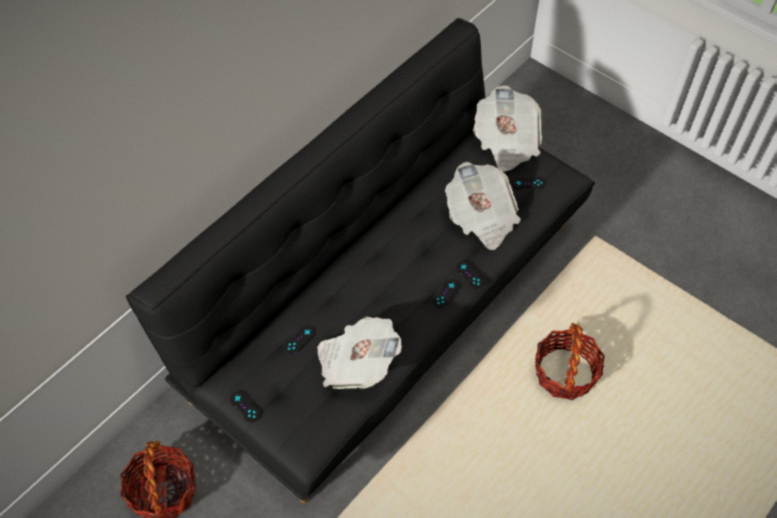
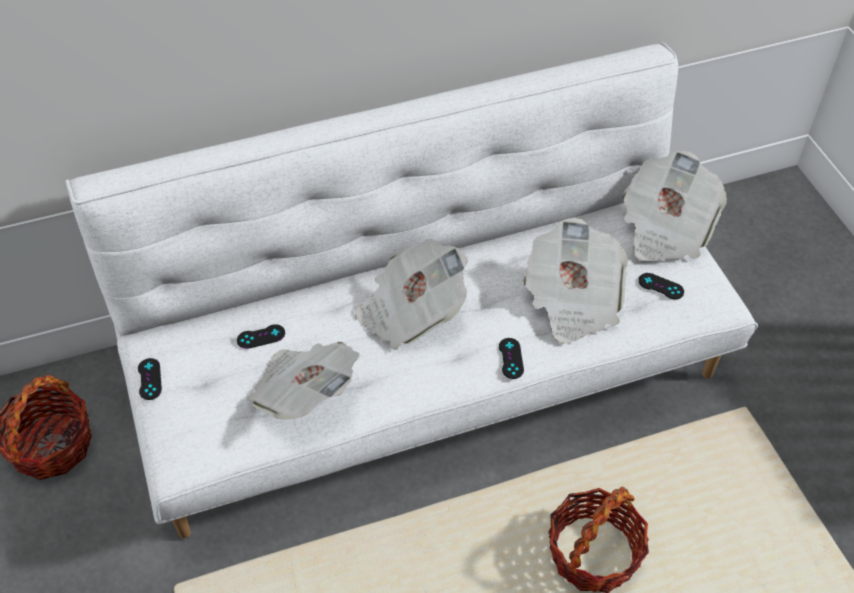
camera: 30 degrees right, 5 degrees down
black sofa [126,18,595,503] -> white sofa [65,42,758,538]
black game controller [433,280,459,308] -> none
none -> newspaper [355,239,468,350]

